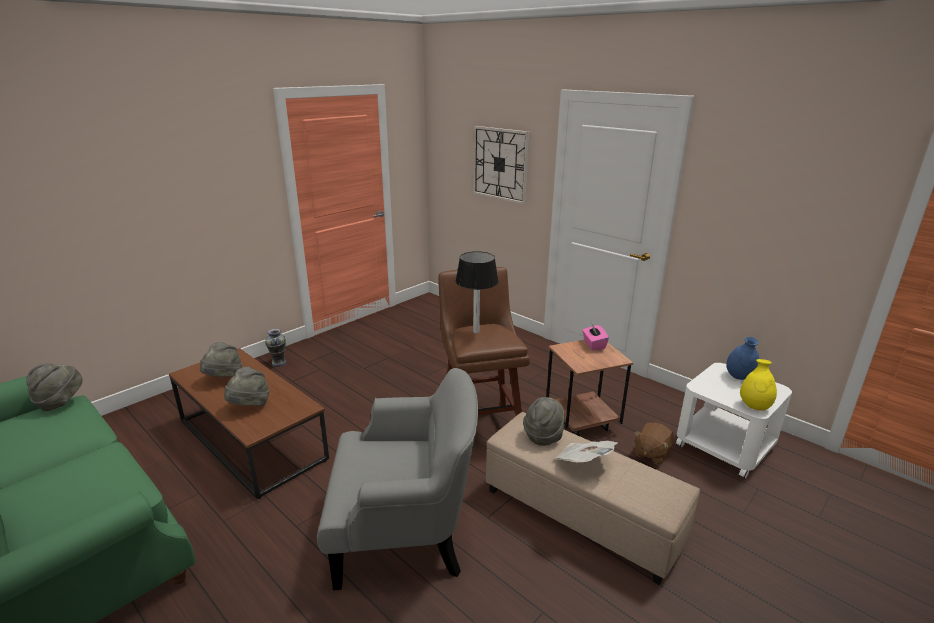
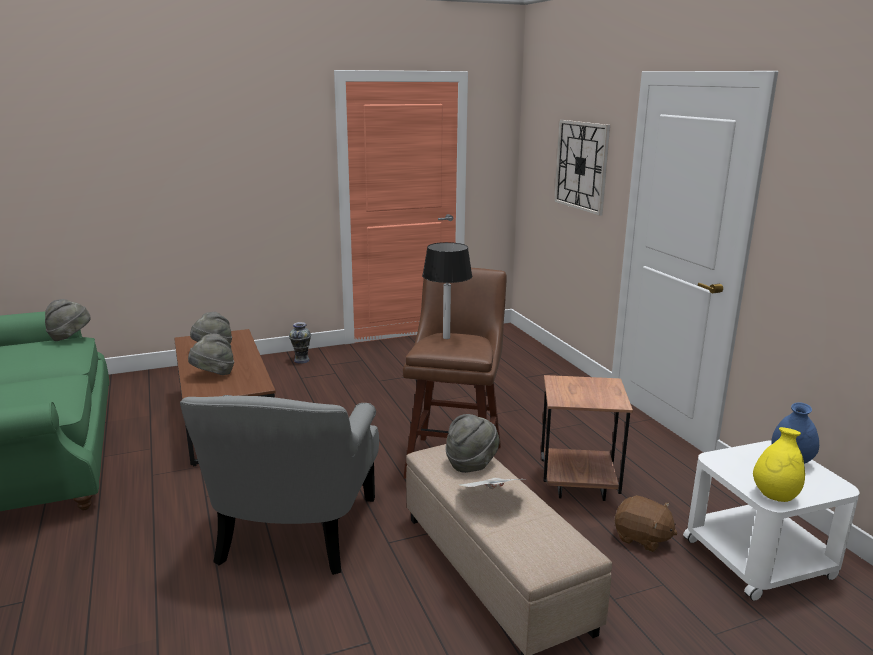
camera: 25 degrees right, 5 degrees down
grey armchair [317,368,478,590] -> grey armchair turned 75 degrees clockwise [180,395,379,575]
pink tissue box [582,324,609,350] -> none
brown plush toy [634,422,674,465] -> brown plush toy turned 120 degrees counterclockwise [615,495,678,552]

